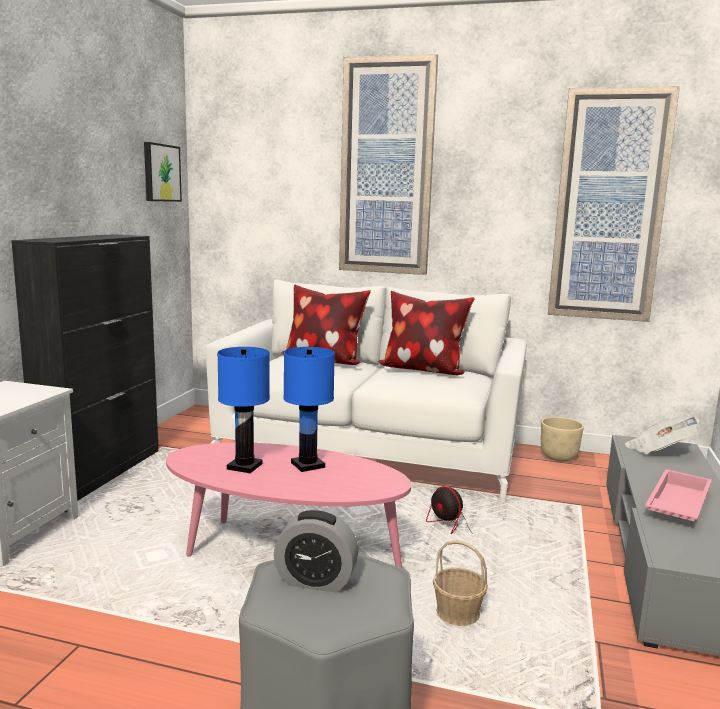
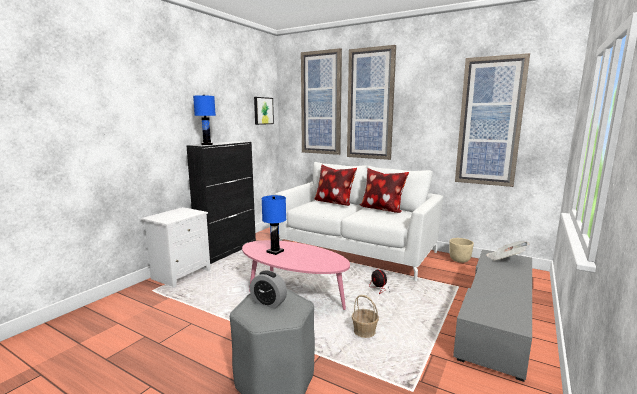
camera: 15 degrees right, 0 degrees up
blue table lamp [283,347,335,472] -> blue table lamp moved to [193,95,216,145]
pink tray [645,469,712,521] -> none
none -> picture [301,48,342,155]

